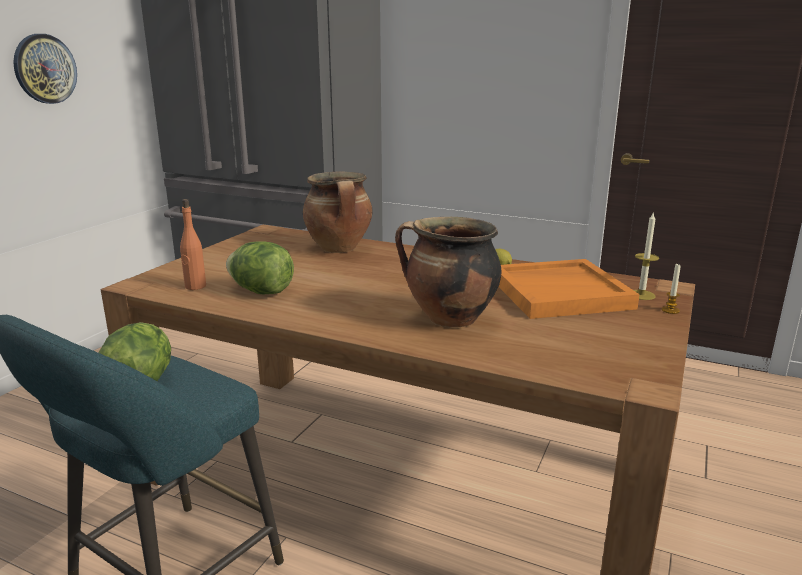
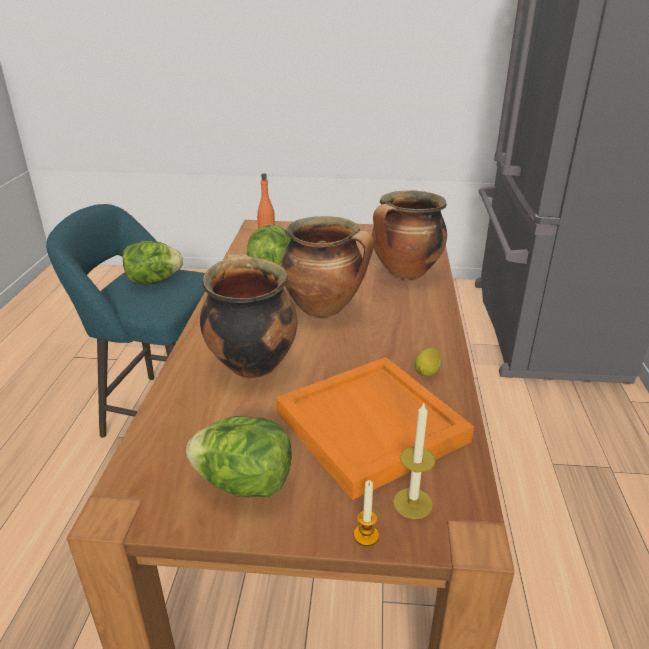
camera: 70 degrees right, 10 degrees up
wall clock [13,34,77,104] -> none
none -> lettuce [186,416,292,497]
none -> cooking pot [281,216,374,317]

